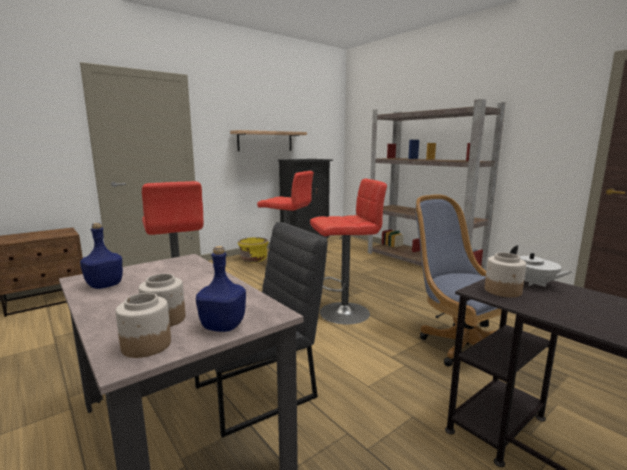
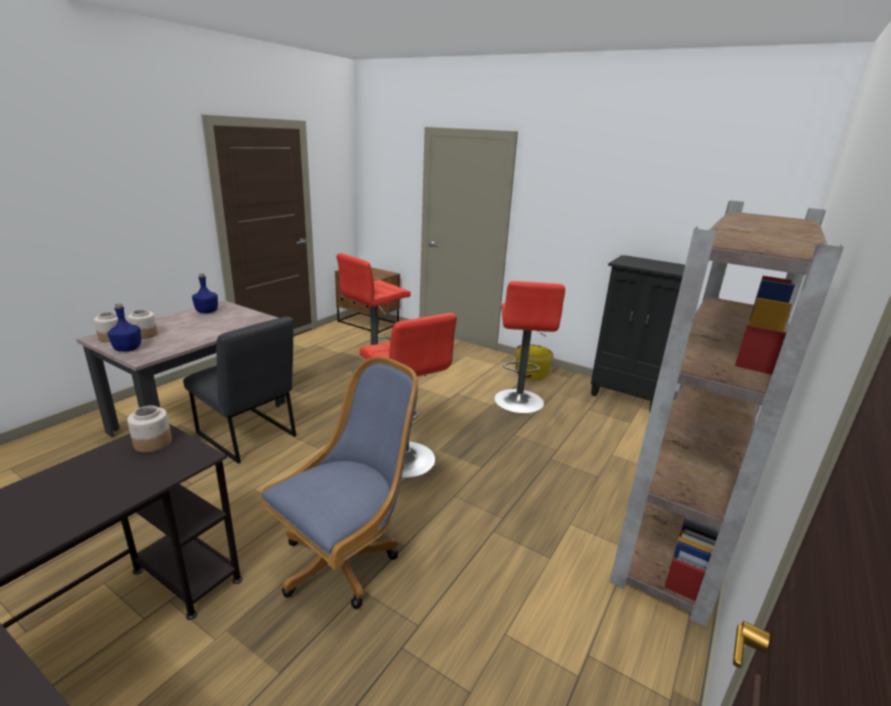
camera: 70 degrees right, 10 degrees up
shelf [230,130,307,151] -> none
white teapot [510,245,573,287] -> none

